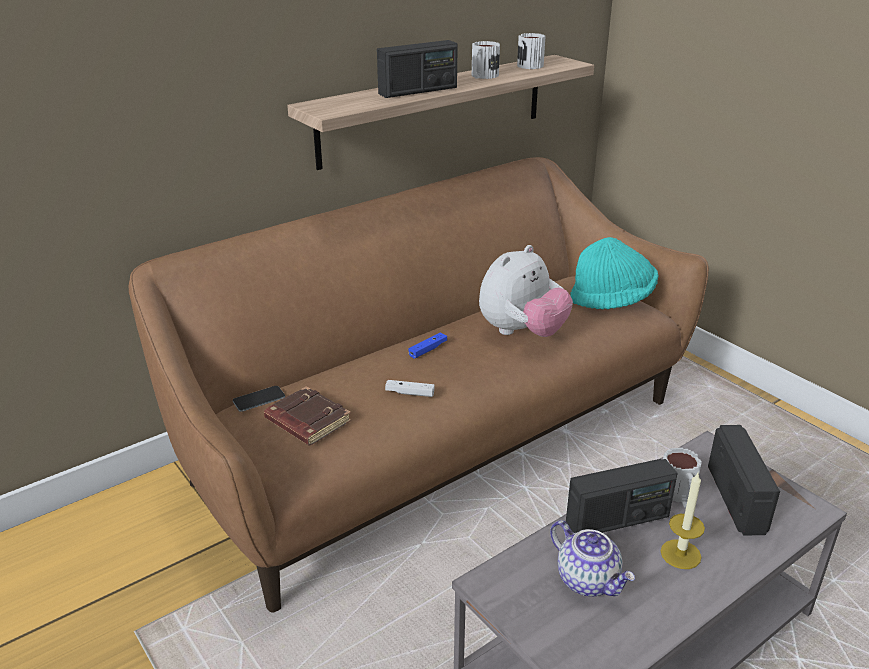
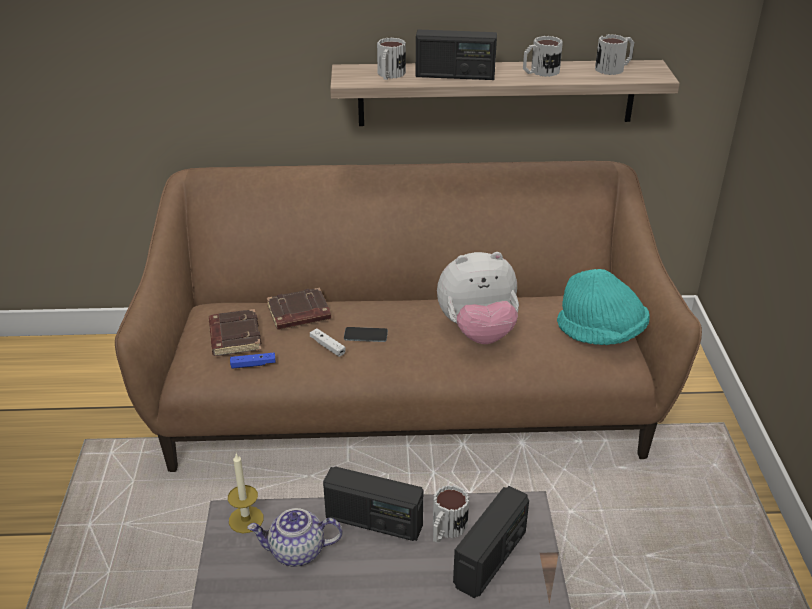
camera: 35 degrees right, 5 degrees up
phone [233,386,285,412] -> phone moved to [344,327,388,342]
blue game controller [409,333,447,359] -> blue game controller moved to [230,353,276,369]
teapot [550,520,635,596] -> teapot turned 90 degrees clockwise [247,508,342,567]
candle [661,473,705,569] -> candle moved to [228,454,264,533]
none -> brown book [267,288,331,330]
none -> mug [377,37,406,80]

